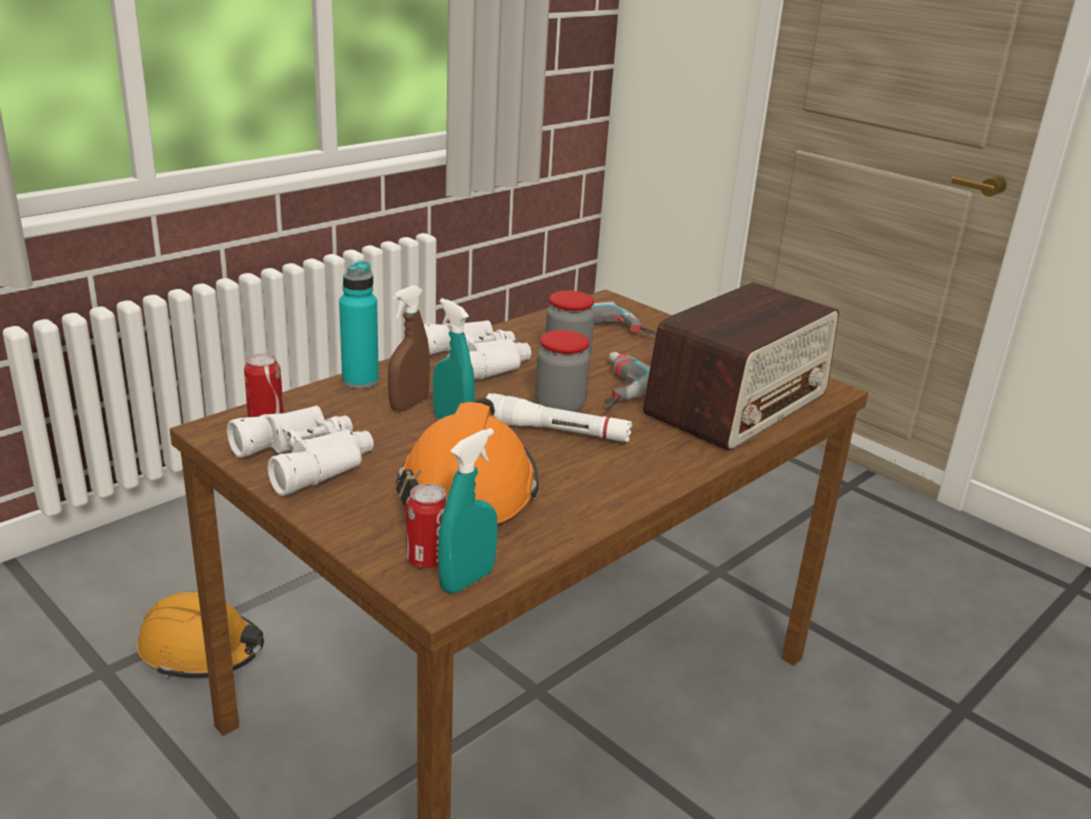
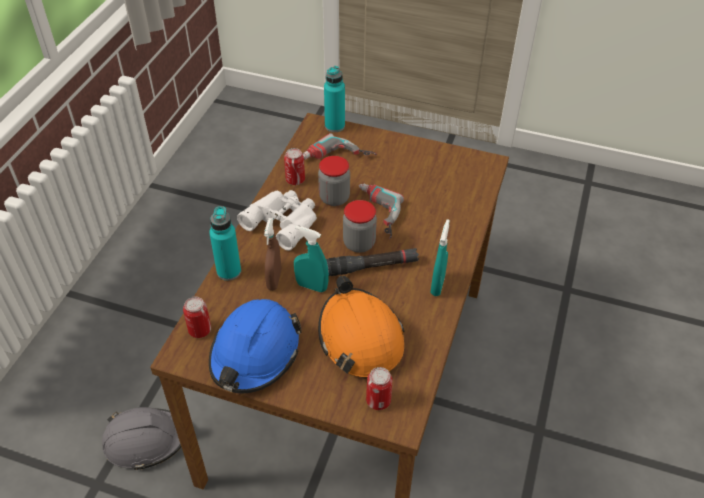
camera: 25 degrees left, 20 degrees up
orange hard hat [137,592,264,678] -> grey hard hat [102,407,181,470]
white binoculars [227,406,374,496] -> blue hard hat [209,299,302,393]
turquoise spray bottle [438,428,497,593] -> turquoise spray bottle moved to [431,219,450,296]
white flashlight [486,393,632,443] -> black flashlight [326,248,419,276]
radio [643,282,839,451] -> none
none -> can [284,148,305,185]
none -> turquoise bottle [324,66,345,132]

